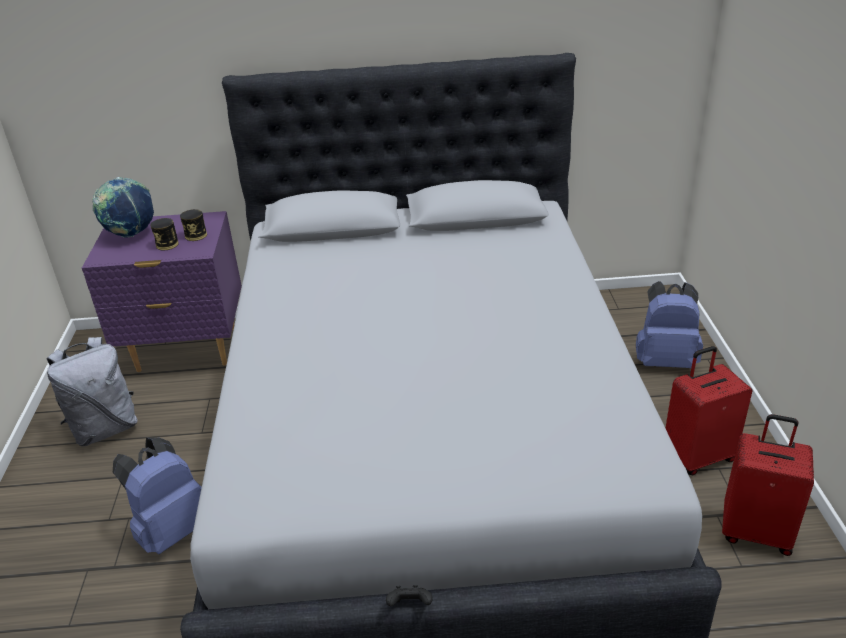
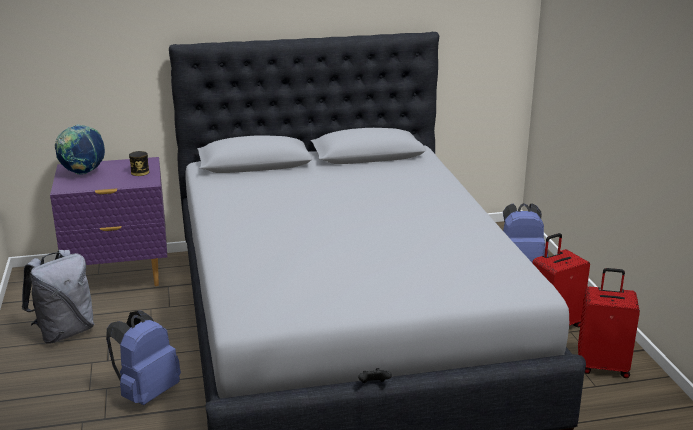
camera: 10 degrees left, 10 degrees down
can [150,218,179,250] -> none

